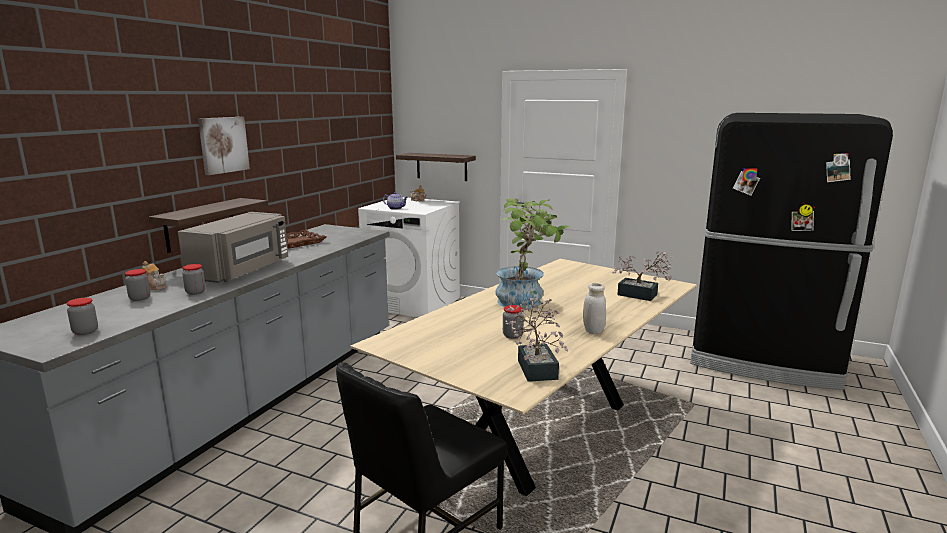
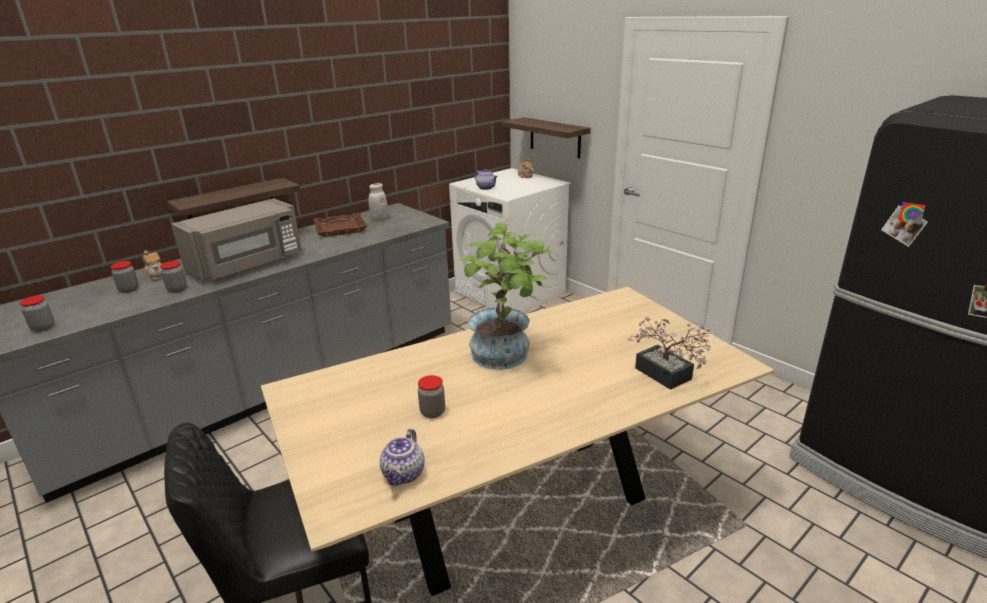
camera: 25 degrees right, 10 degrees up
picture [198,117,250,175] -> none
potted plant [505,298,568,382] -> teapot [380,429,425,486]
white jar [583,283,606,334] -> white jar moved to [368,183,388,221]

